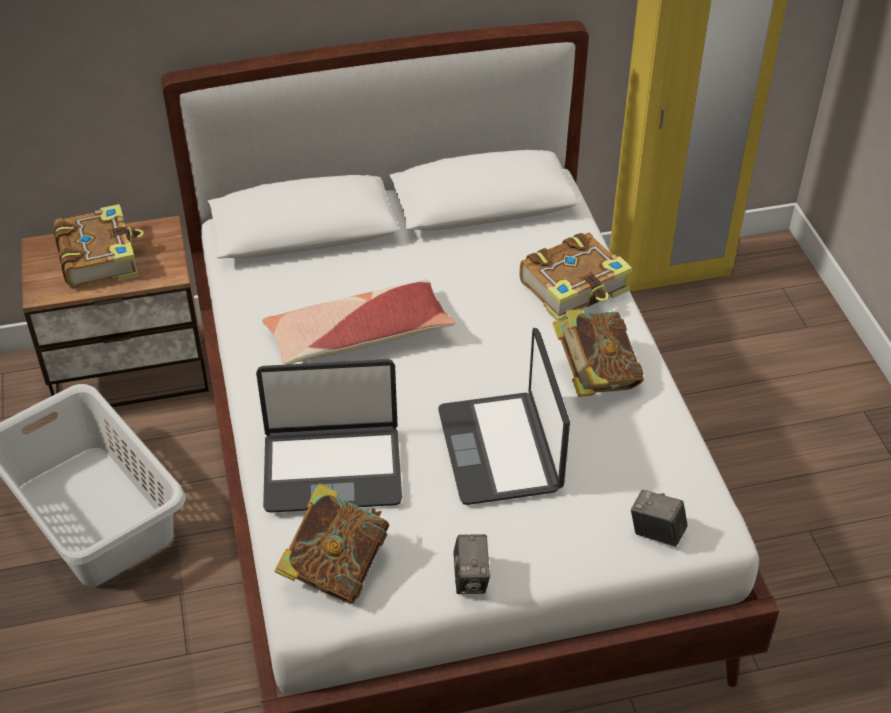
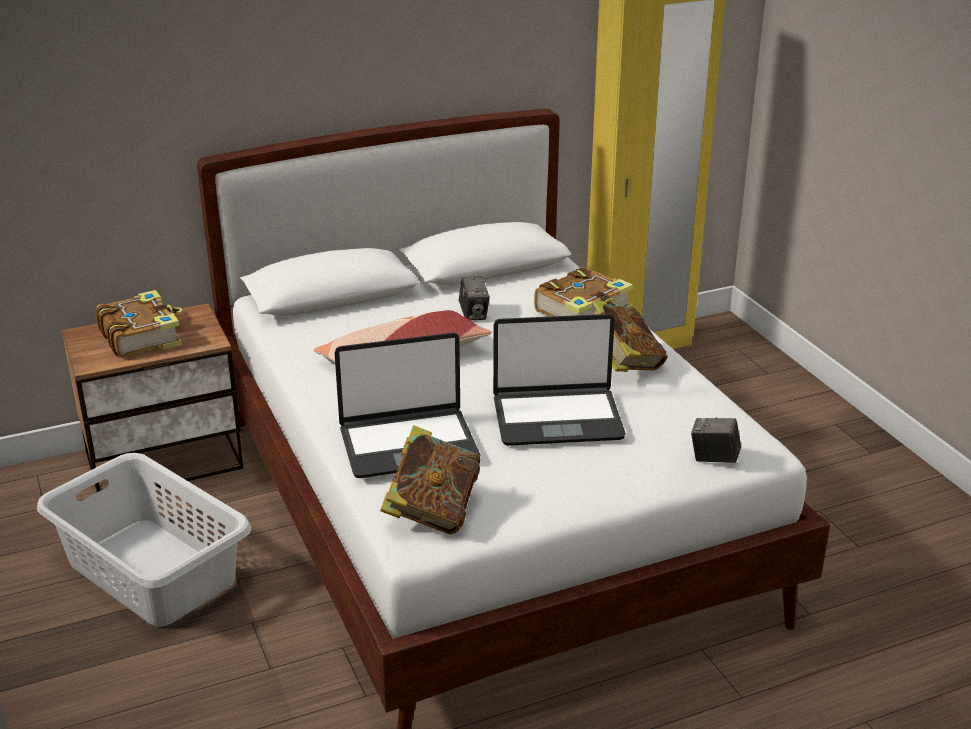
camera: 10 degrees left, 15 degrees down
laptop [438,328,570,505] -> laptop turned 75 degrees counterclockwise [493,314,626,446]
camera [453,535,490,595] -> camera moved to [459,277,490,320]

